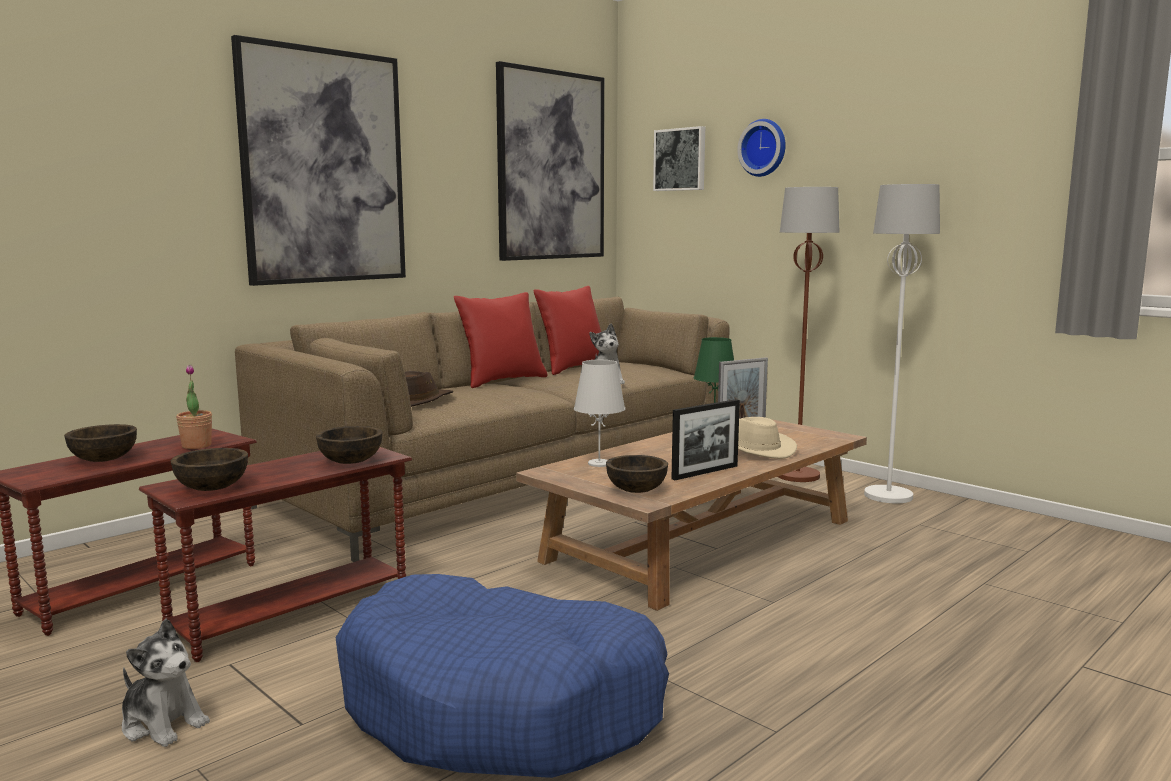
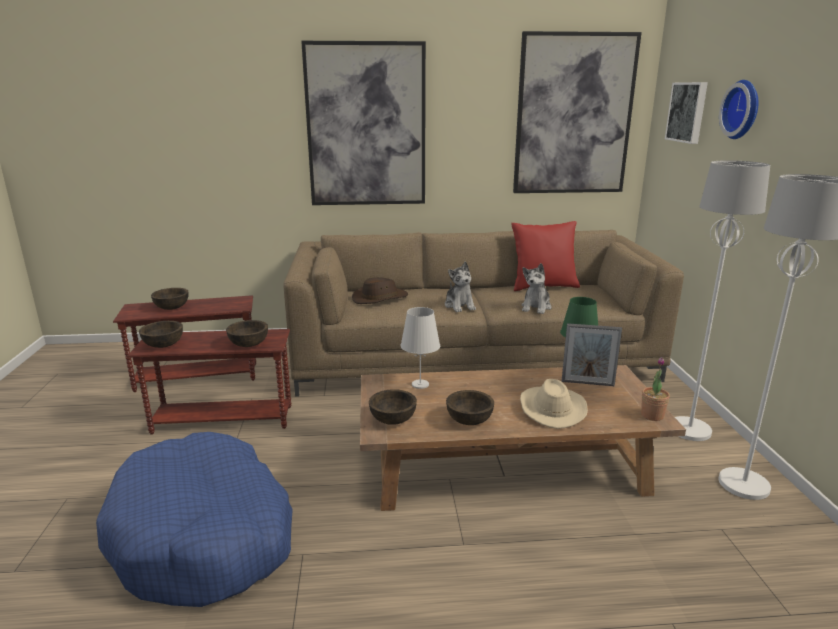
camera: 40 degrees right, 10 degrees up
plush toy [122,619,210,747] -> plush toy moved to [445,262,476,312]
potted plant [176,365,212,449] -> potted plant moved to [641,357,670,421]
red pillow [454,292,548,388] -> none
picture frame [672,399,740,480] -> brown bowl [446,390,494,425]
brown floor lamp [778,187,840,482] -> white floor lamp [675,160,770,441]

